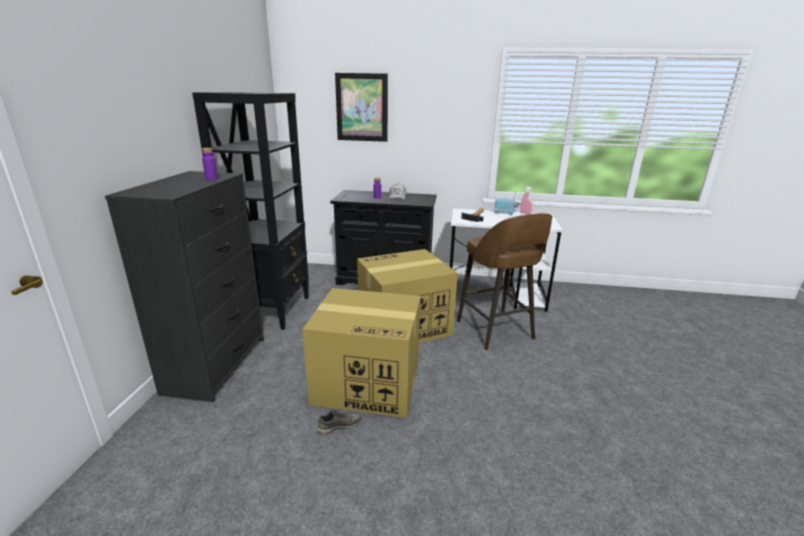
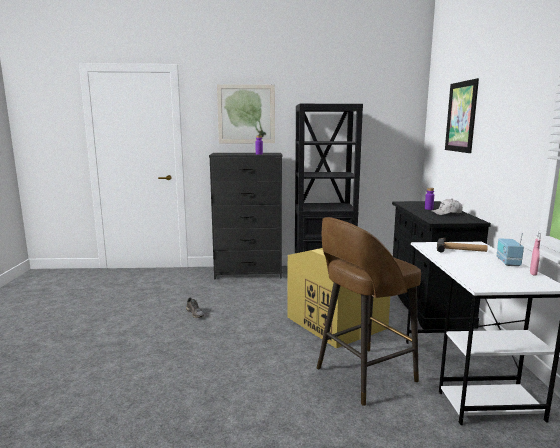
camera: 80 degrees right, 10 degrees down
cardboard box [302,288,421,418] -> none
none -> picture [217,84,275,143]

